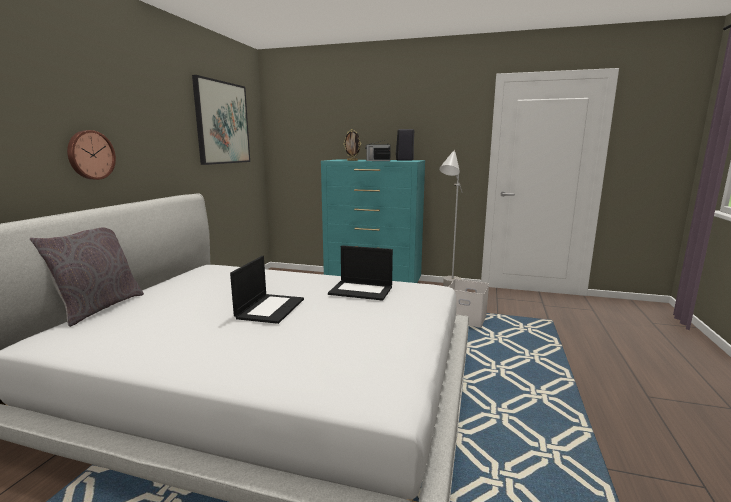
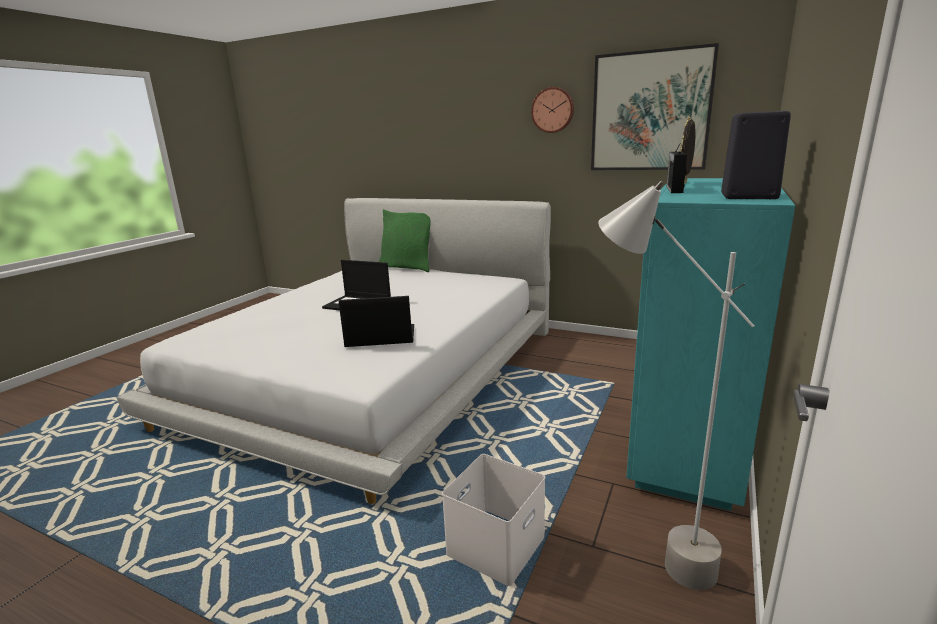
camera: 100 degrees right, 5 degrees up
grey pillow [30,227,144,327] -> green pillow [378,209,430,272]
wall clock [67,130,116,180] -> wall clock moved to [531,87,574,133]
laptop [328,245,393,301] -> laptop turned 60 degrees clockwise [339,296,414,347]

